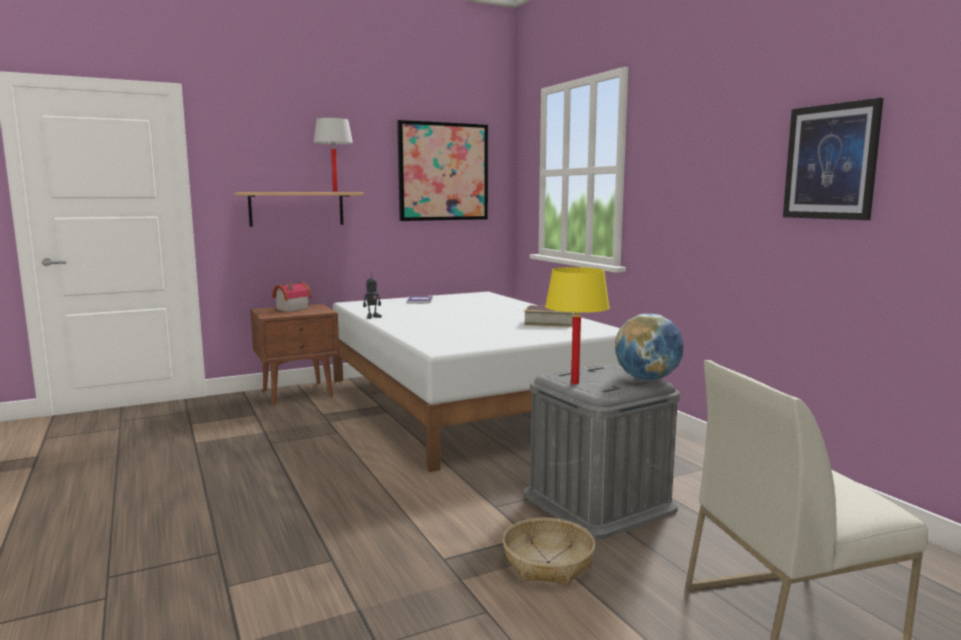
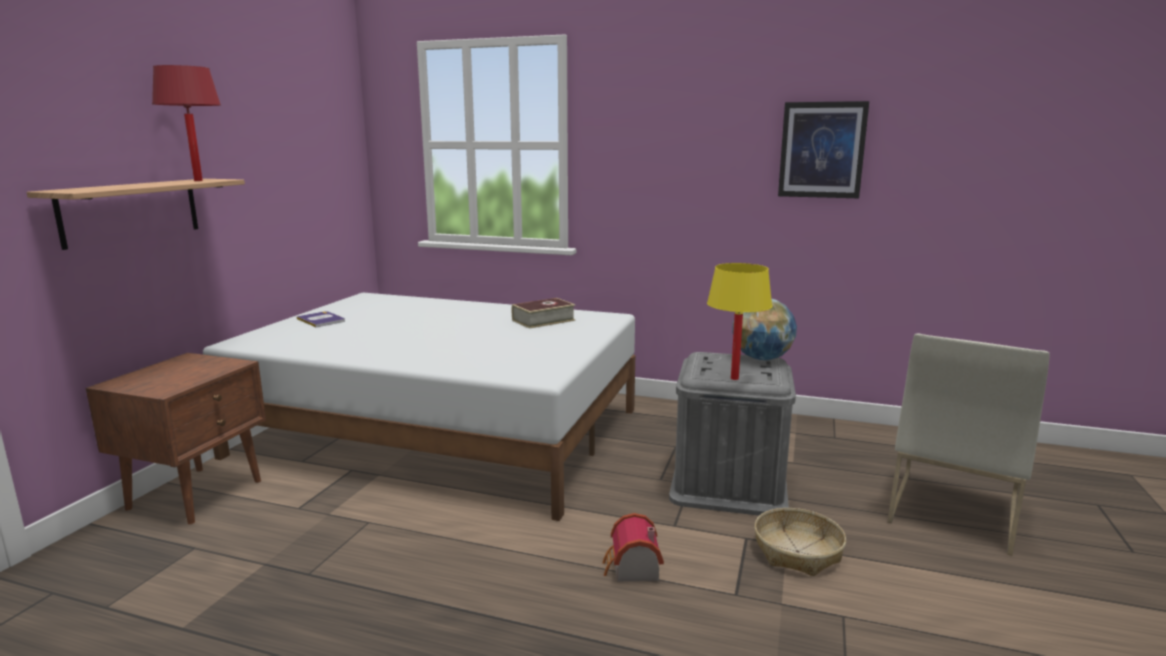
camera: 45 degrees left, 5 degrees up
toy house [272,282,311,312] -> toy house moved to [602,513,664,582]
white table lamp [313,118,353,192] -> red table lamp [152,65,221,181]
toy robot [363,272,382,319] -> none
picture [397,120,488,221] -> none

